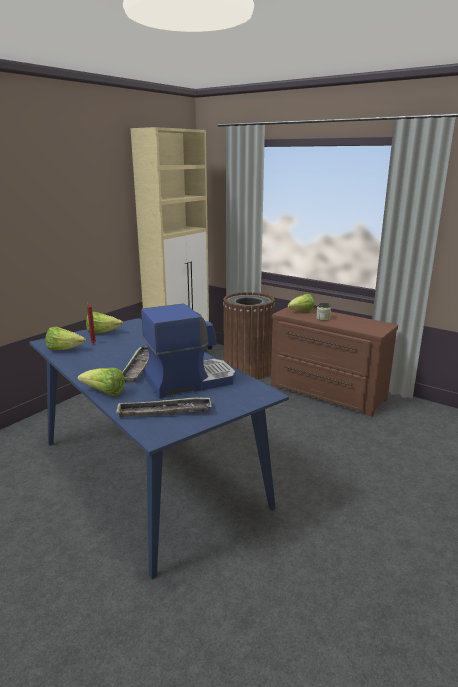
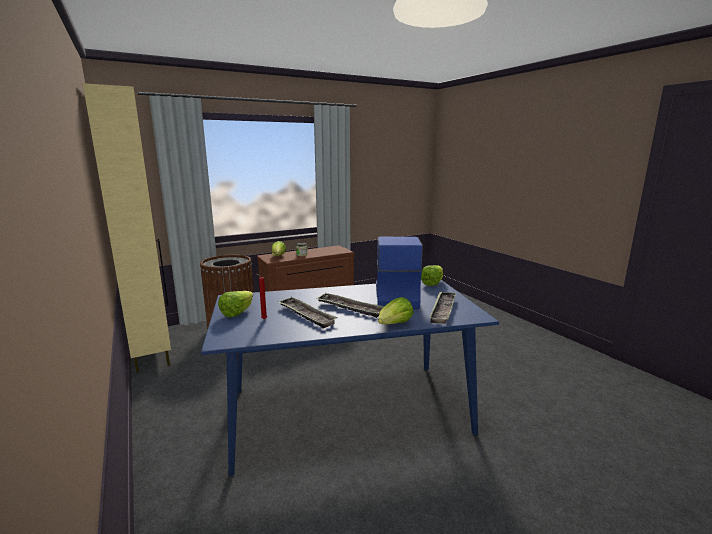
camera: 65 degrees left, 5 degrees down
lettuce [45,327,86,350] -> lettuce moved to [421,265,443,286]
none -> tray [278,297,338,329]

